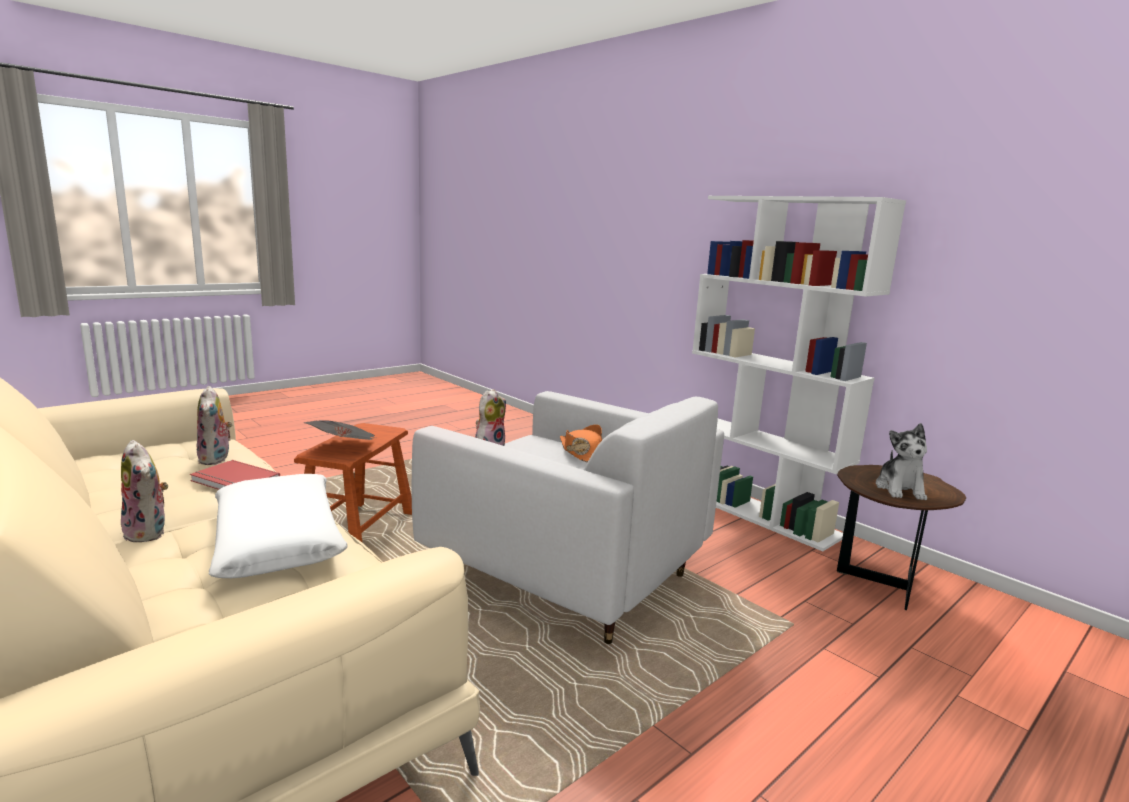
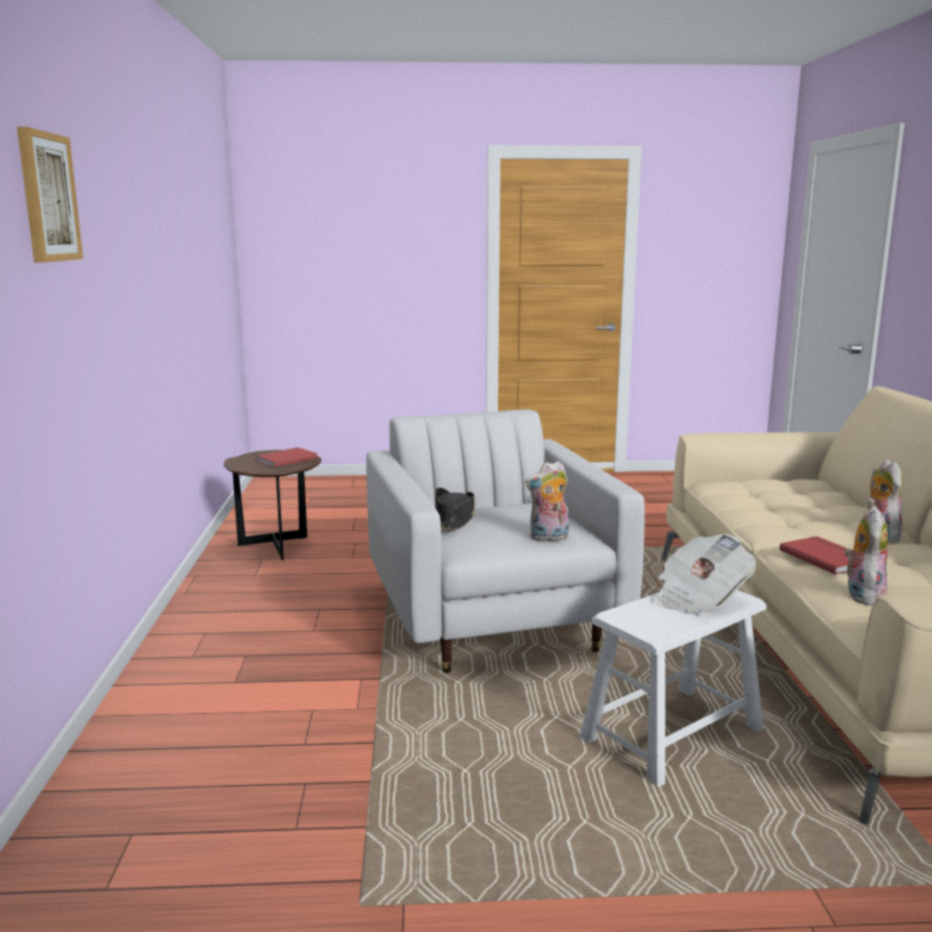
camera: 140 degrees left, 0 degrees up
white pillow [208,474,348,578] -> none
brown stool [294,423,412,543] -> white stool [580,590,767,787]
orange hat [560,424,602,462] -> black hat [435,488,475,531]
white bookcase [692,196,906,551] -> none
plush toy [876,423,927,500] -> red book [256,447,317,467]
none -> picture [17,127,83,263]

